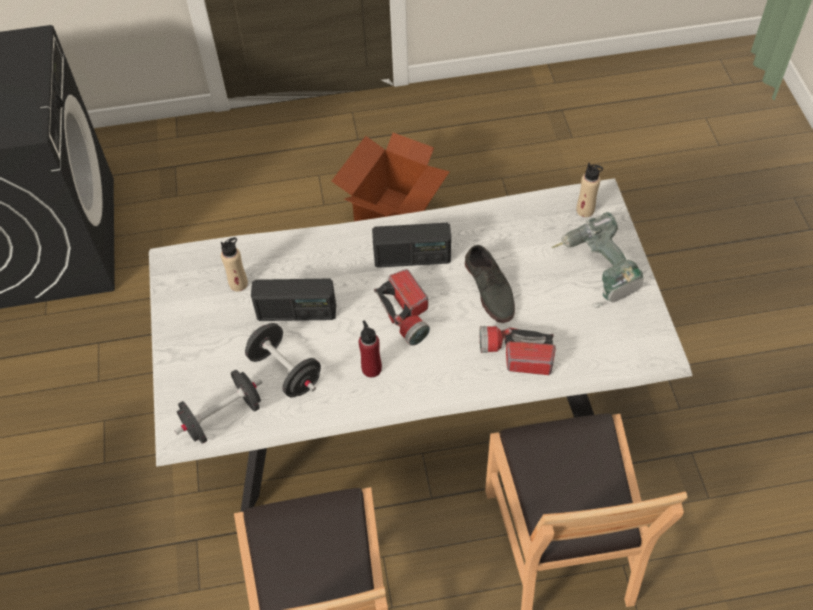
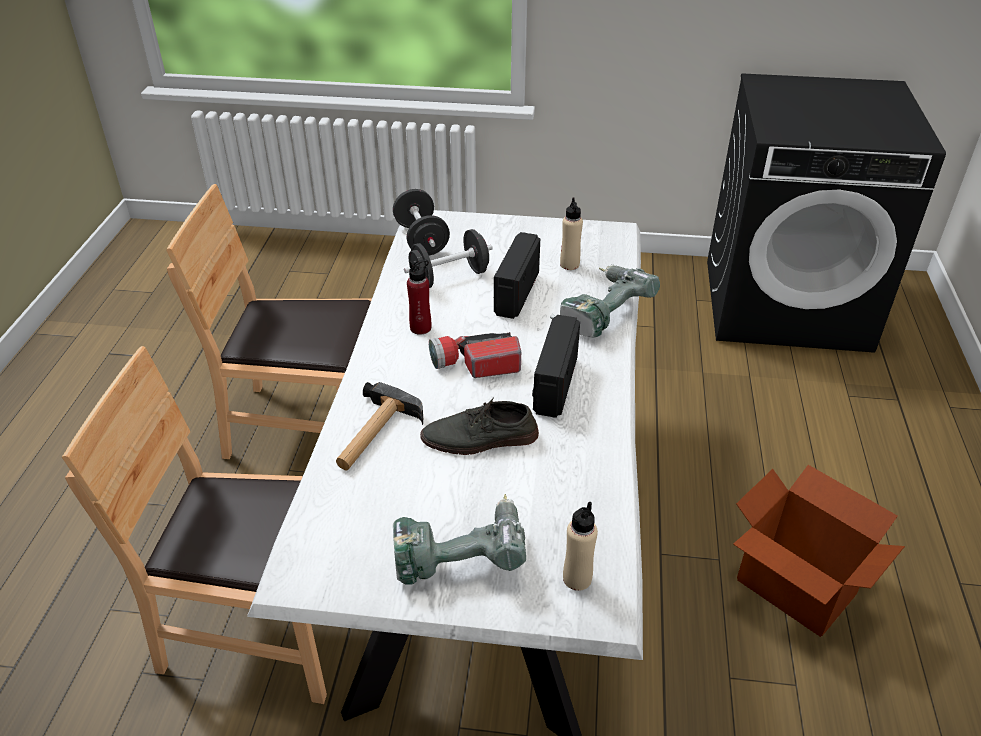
camera: 105 degrees right, 15 degrees down
flashlight [480,326,556,375] -> hammer [336,382,423,471]
none -> power drill [550,264,660,338]

